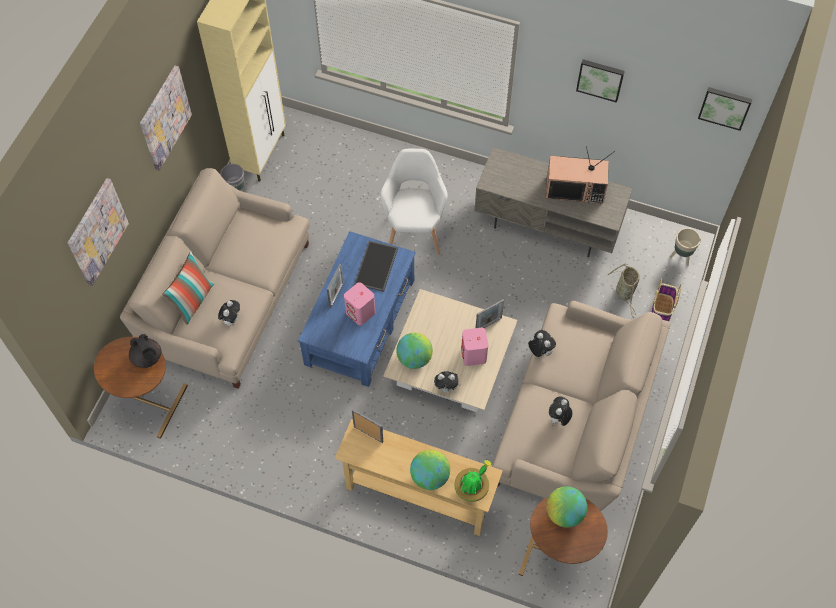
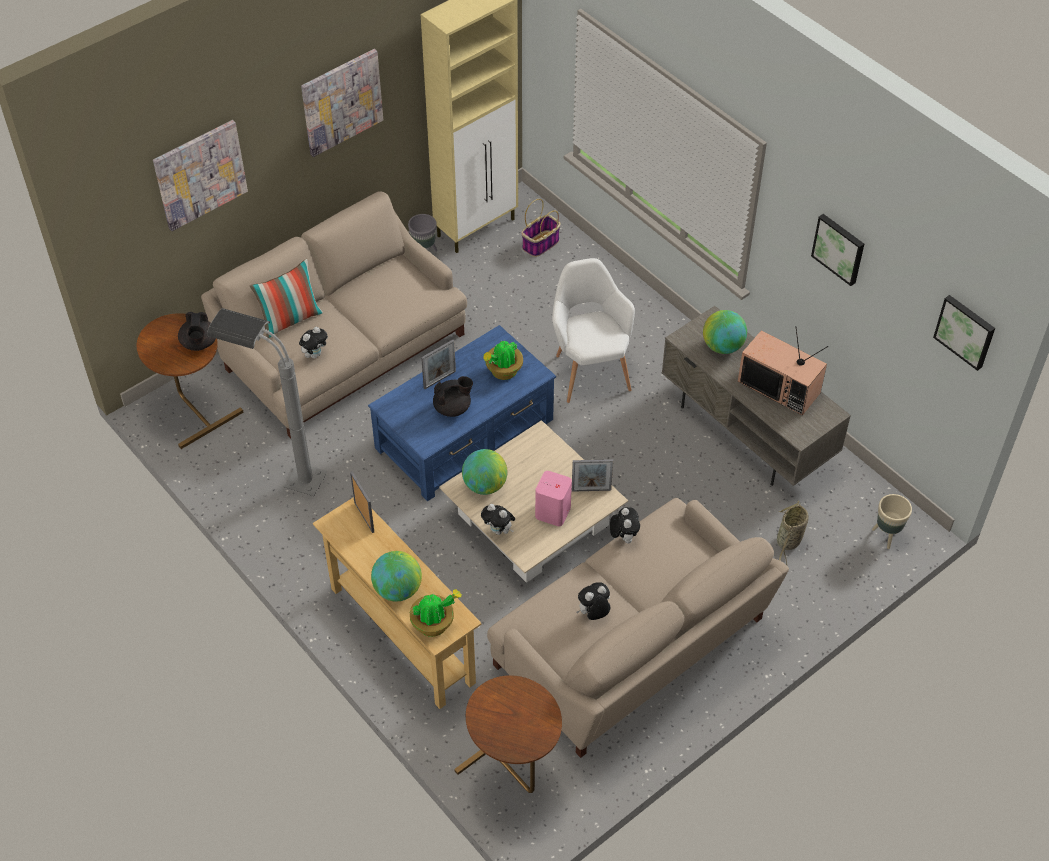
camera: 30 degrees right, 10 degrees down
pink speaker [344,282,375,326] -> black teapot [433,376,473,417]
tray [354,241,398,292] -> potted plant [483,341,523,380]
white armchair [380,149,448,255] -> white armchair turned 45 degrees counterclockwise [552,258,635,403]
globe [546,486,587,528] -> globe moved to [703,310,747,354]
basket [652,278,682,322] -> basket moved to [521,199,561,257]
none -> grey floor lamp [207,308,328,496]

